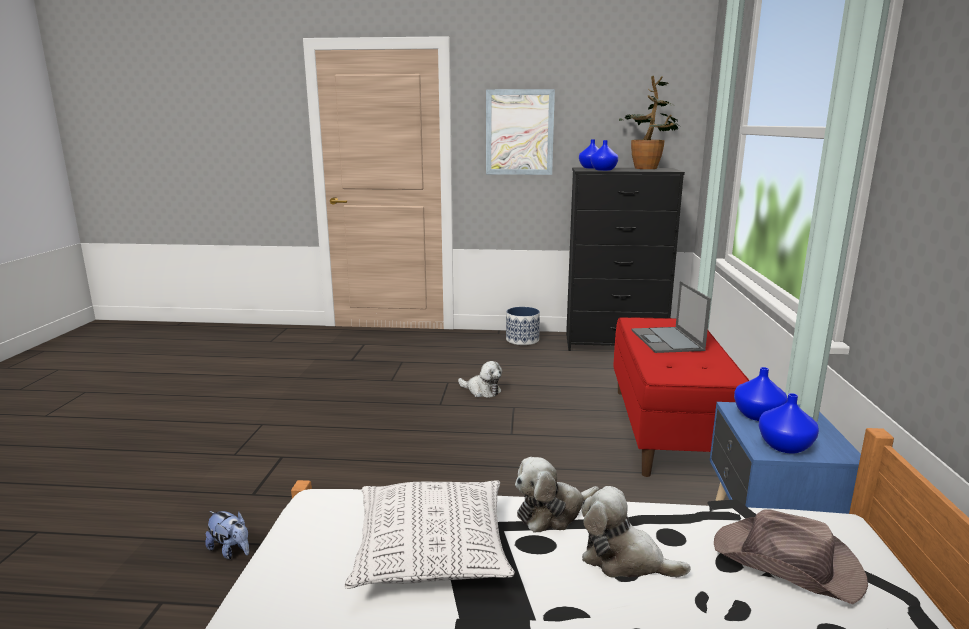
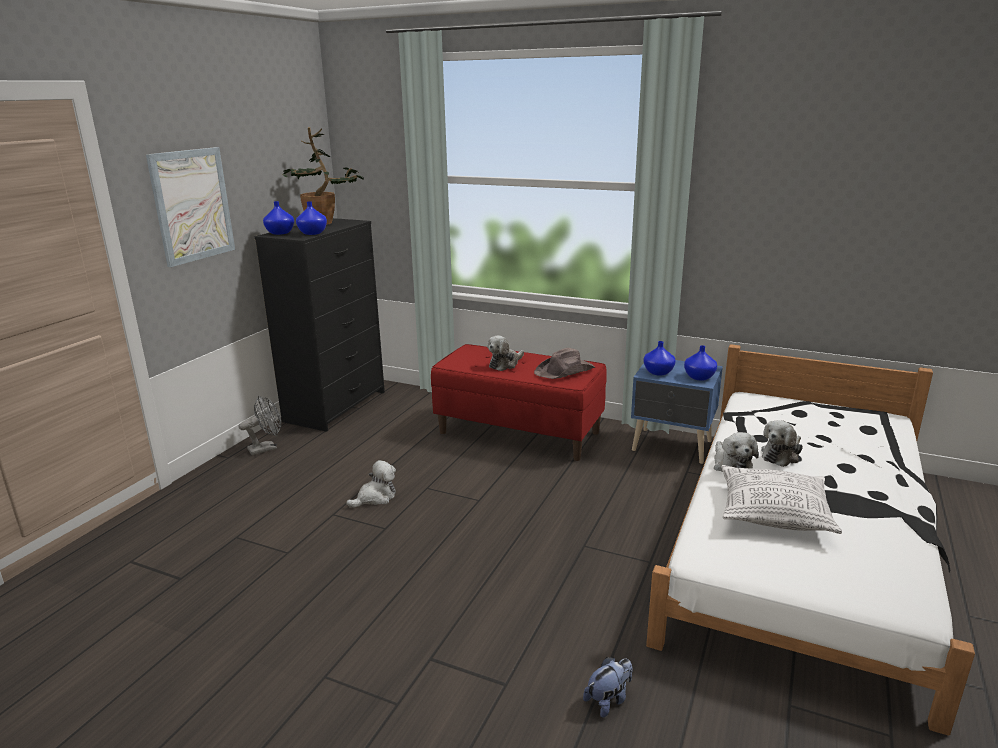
camera: 70 degrees left, 5 degrees up
planter [506,307,540,345] -> grey fan [239,396,281,455]
laptop [632,281,711,353] -> plush toy [487,336,524,371]
brown hat [714,510,868,604] -> brown hat moved to [534,348,595,379]

